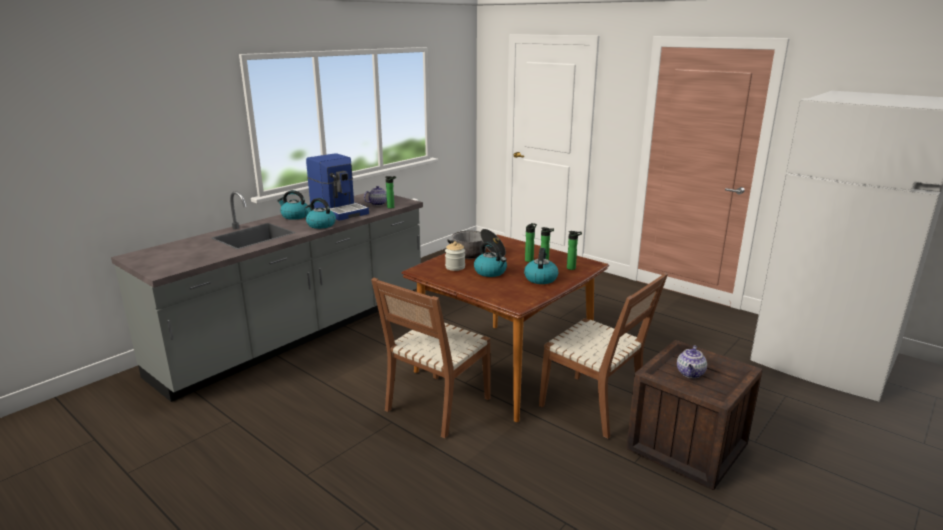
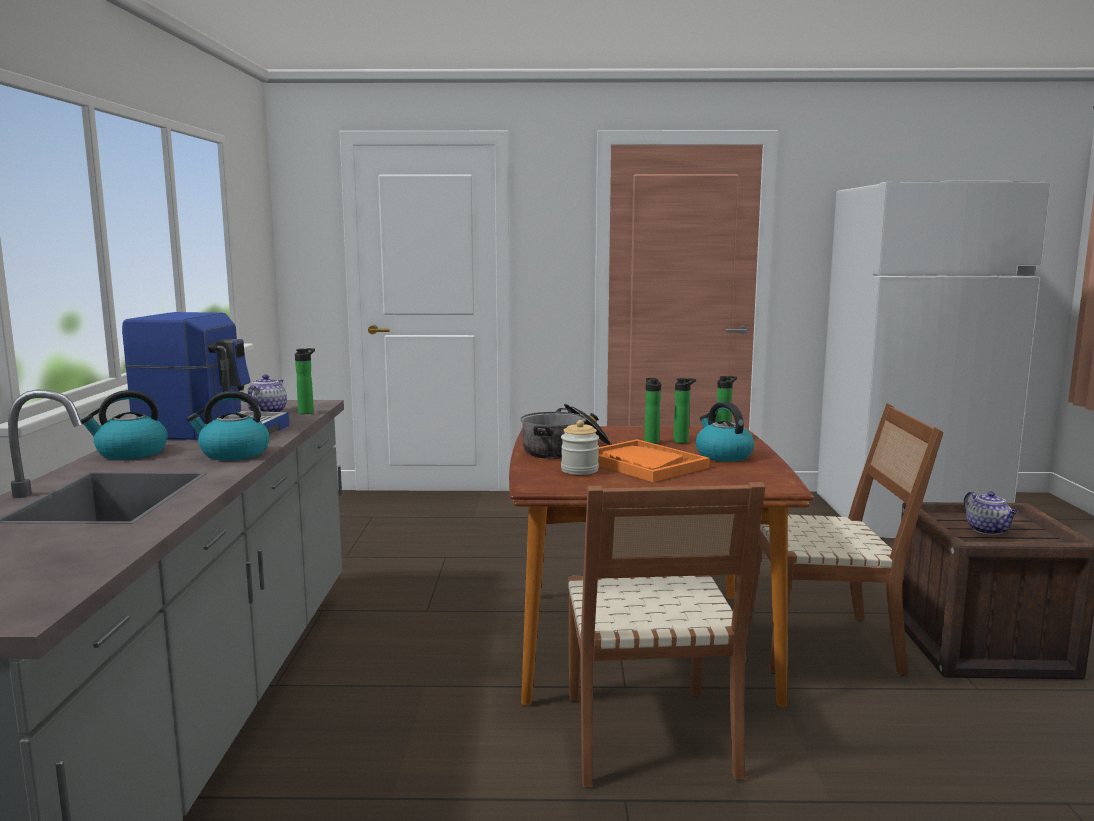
camera: 40 degrees left, 10 degrees down
kettle [474,242,507,277] -> orange tray [598,439,710,482]

